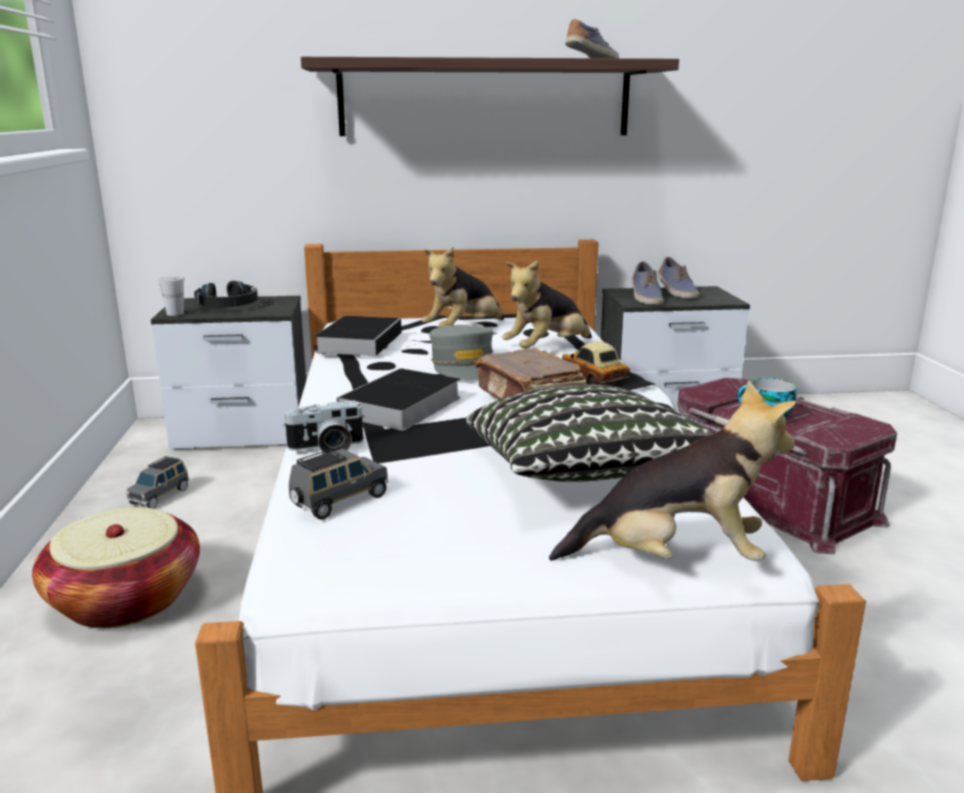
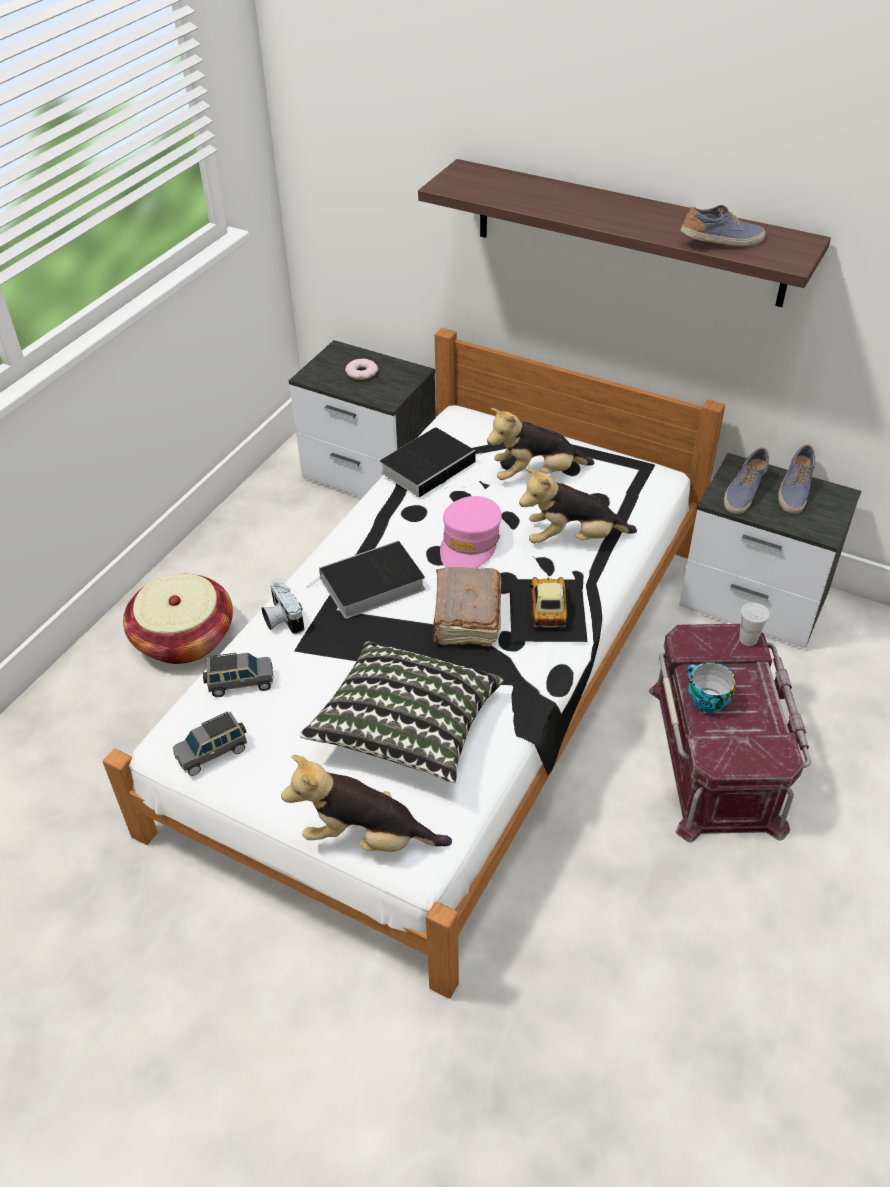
camera: 35 degrees right, 25 degrees up
grey toy car [127,456,189,509] -> grey toy car moved to [173,712,247,776]
white cup [157,276,185,316] -> white cup moved to [739,603,770,646]
black headphones [194,281,258,307] -> donut [345,359,378,380]
camera [282,400,365,453] -> camera turned 45 degrees clockwise [262,578,304,634]
grey cap [429,325,493,381] -> pink cap [440,496,502,569]
plush toy [549,380,796,561] -> plush toy turned 150 degrees clockwise [281,755,452,852]

